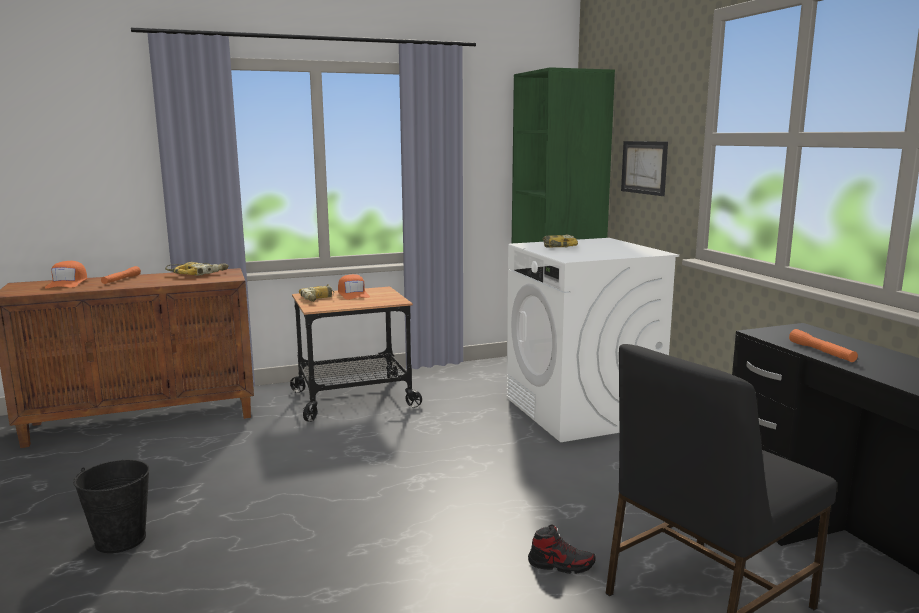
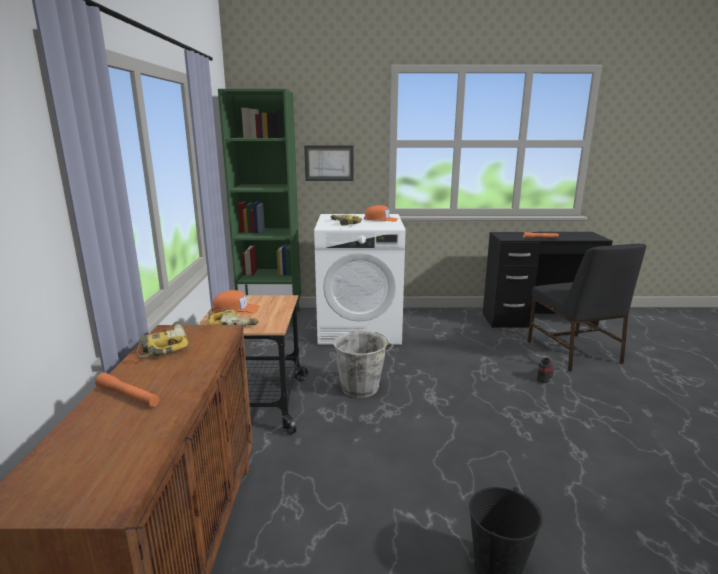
camera: 70 degrees left, 5 degrees up
orange cap [45,261,88,289] -> orange cap moved to [364,205,398,222]
none -> grey bucket [333,331,394,398]

